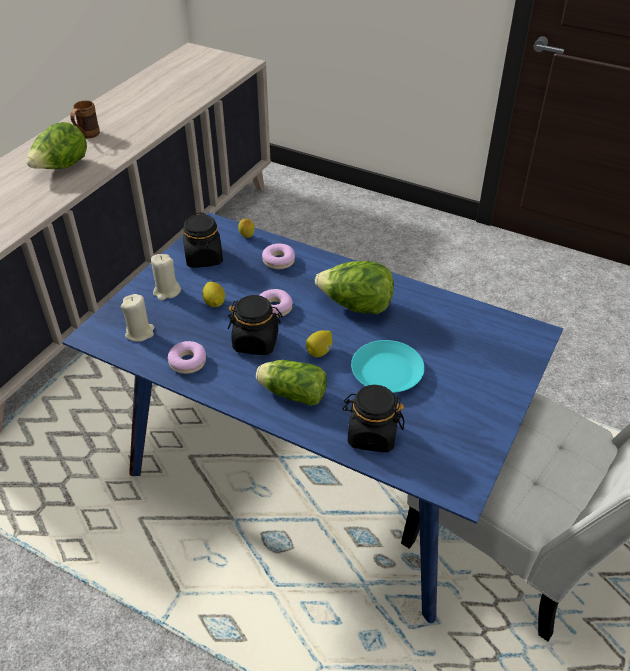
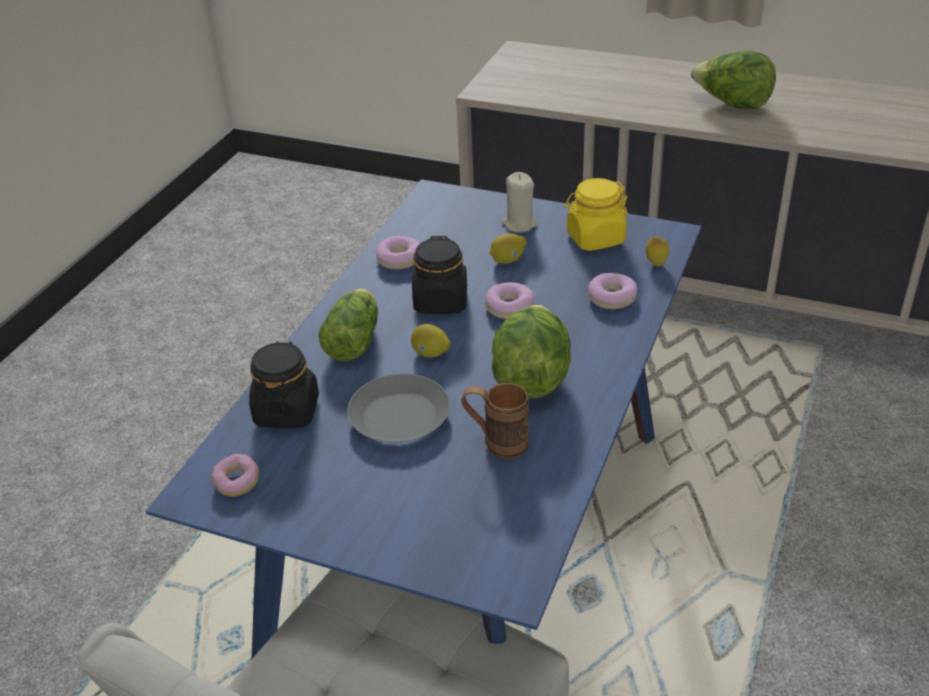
camera: 85 degrees right, 5 degrees down
brown mug [70,100,100,138] -> brown mug moved to [461,383,529,459]
beige candle [121,294,154,342] -> none
black jar [183,213,223,268] -> yellow jar [564,178,628,251]
turquoise plate [351,340,425,393] -> grey plate [347,374,450,442]
none -> donut [212,454,259,497]

